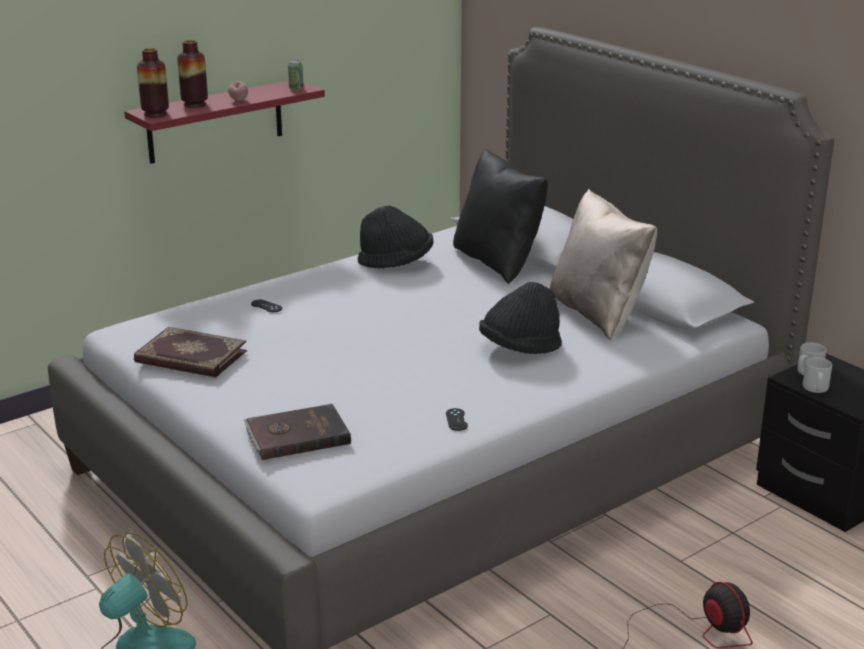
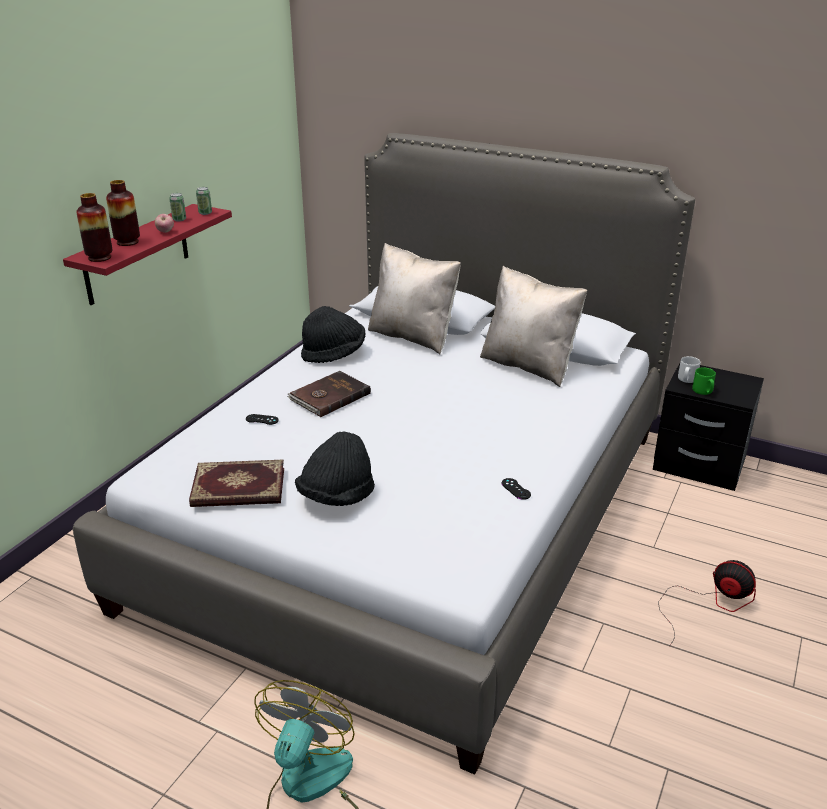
camera: 25 degrees left, 5 degrees up
brown book [244,404,351,460] -> brown book moved to [287,371,371,417]
black pillow [453,149,548,284] -> beige pillow [368,243,461,354]
black hat [479,282,562,354] -> black hat moved to [295,431,375,506]
grey mug [803,357,832,393] -> green mug [692,367,716,395]
none -> can [169,193,186,222]

